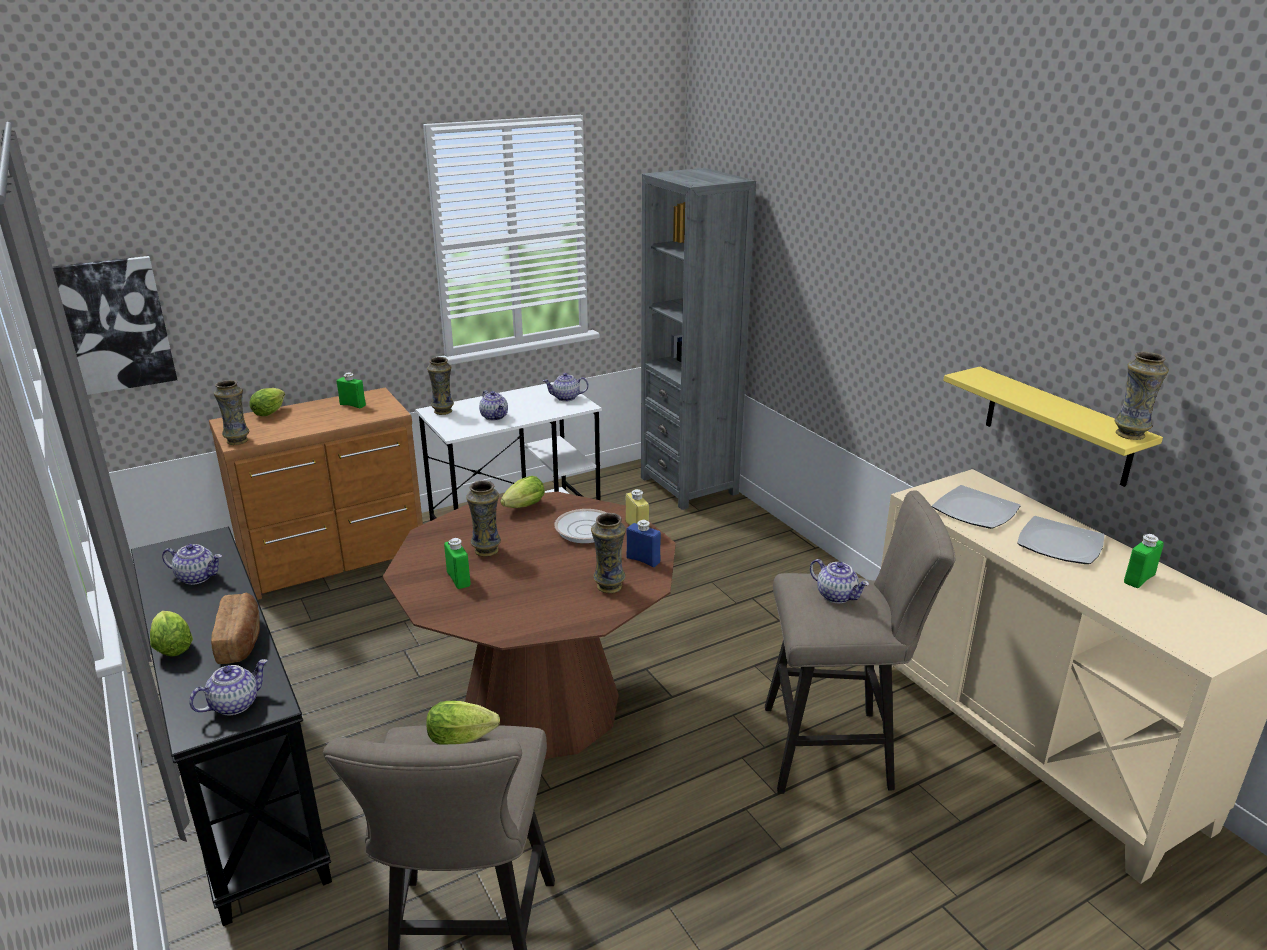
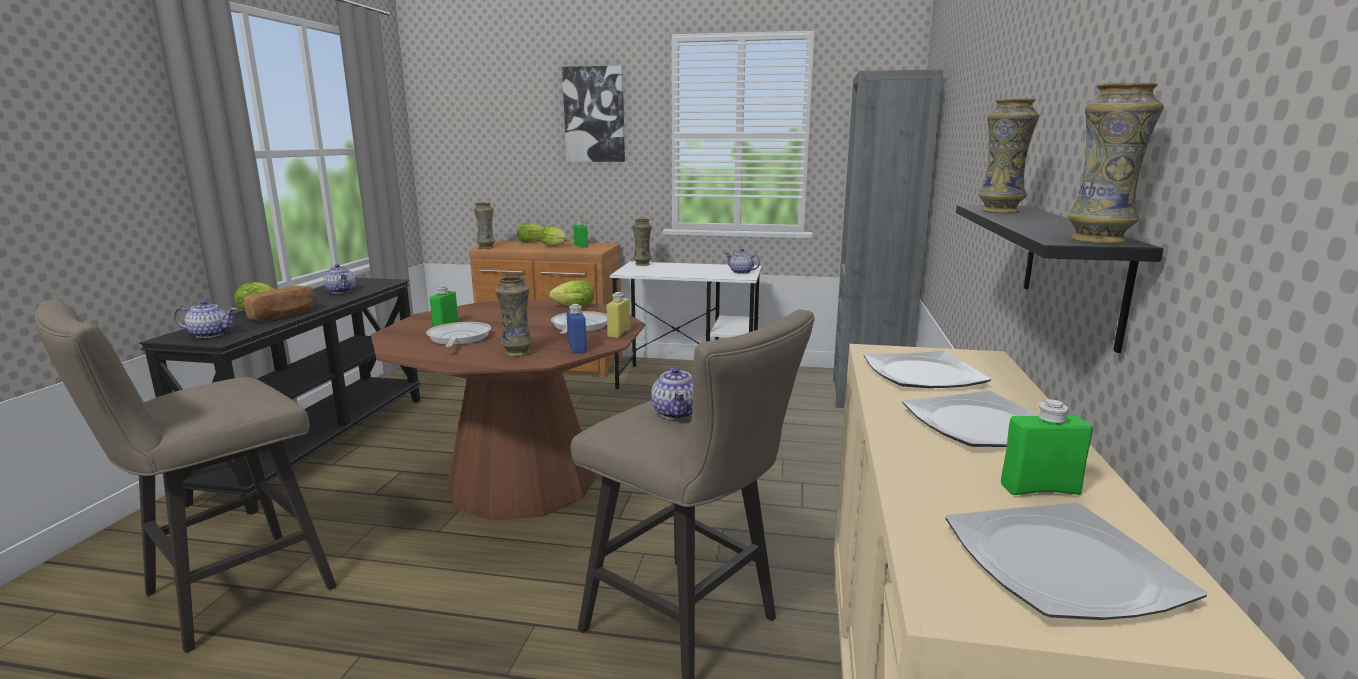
camera: 40 degrees right, 10 degrees down
picture [52,256,177,395] -> picture moved to [562,66,625,162]
lettuce [426,701,500,745] -> lettuce moved to [541,226,568,246]
vase [466,480,501,557] -> vase moved to [978,99,1040,213]
teapot [479,390,508,421] -> none
yellow shelf [943,367,1163,487] -> black shelf [956,205,1163,353]
none -> frying pan [426,322,491,347]
none -> plate [946,502,1207,620]

